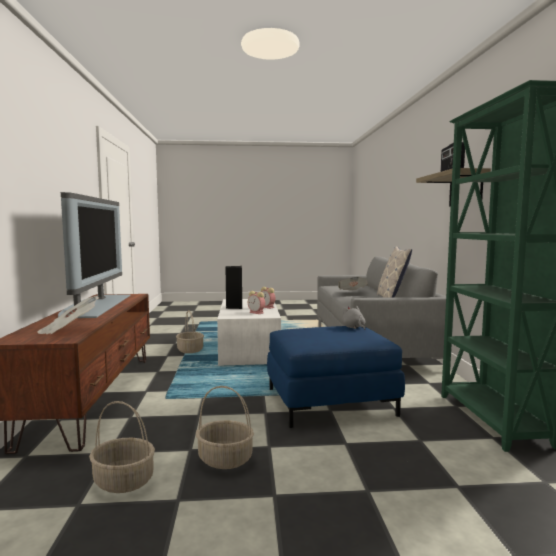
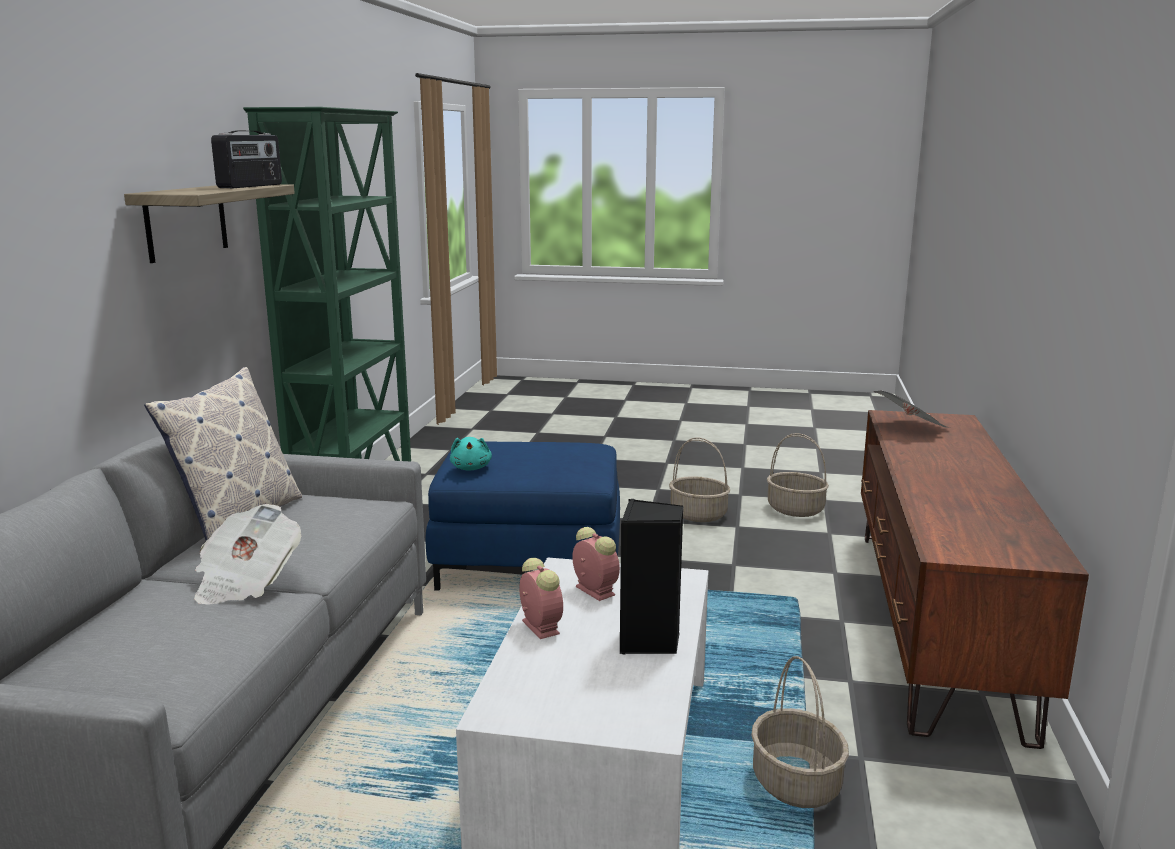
camera: 165 degrees left, 10 degrees up
television [58,192,130,318] -> none
grey plush toy [341,306,365,330] -> turquoise plush toy [450,437,492,471]

